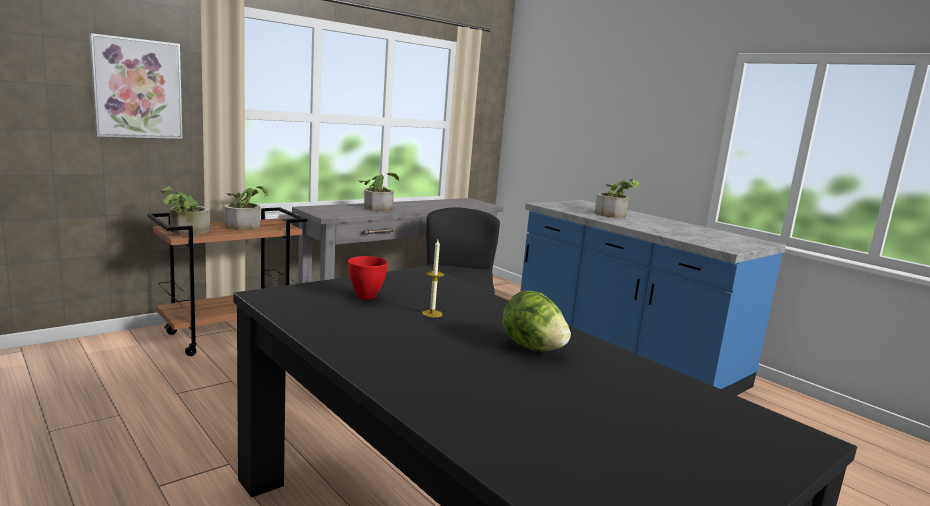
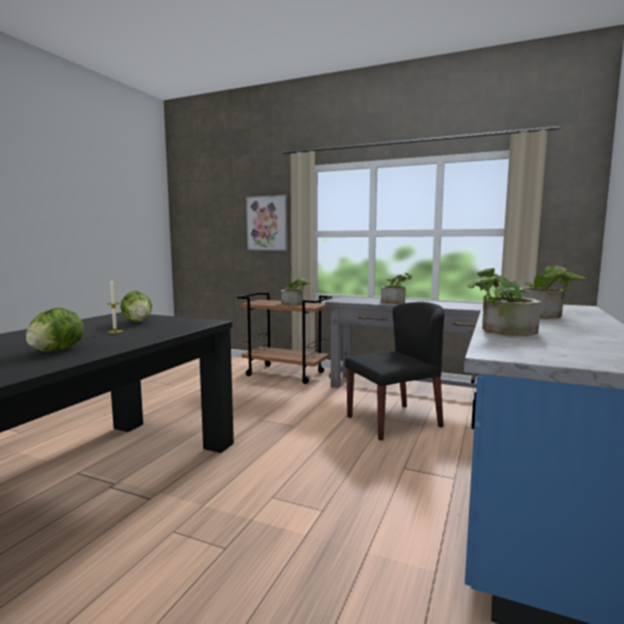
camera: 65 degrees right, 5 degrees down
potted plant [161,186,210,235] -> potted plant moved to [467,268,541,336]
red bowl [348,256,388,300] -> lettuce [120,291,152,322]

